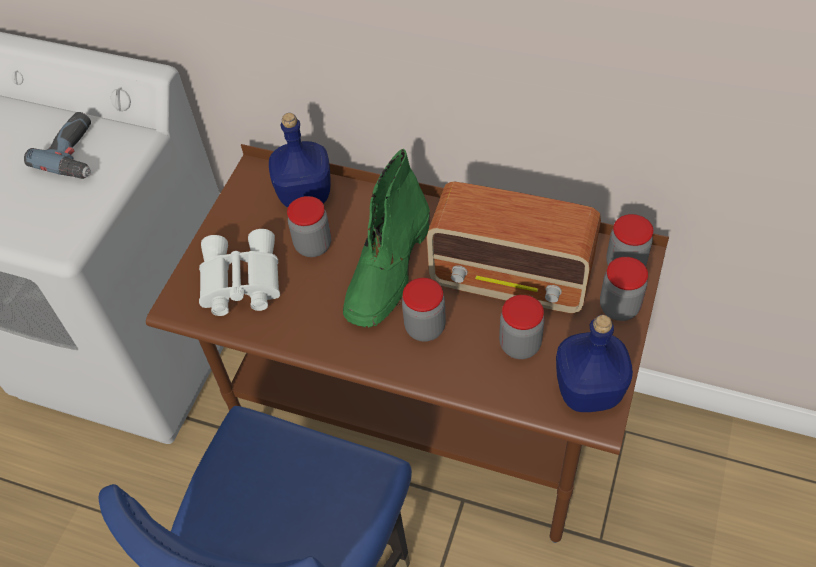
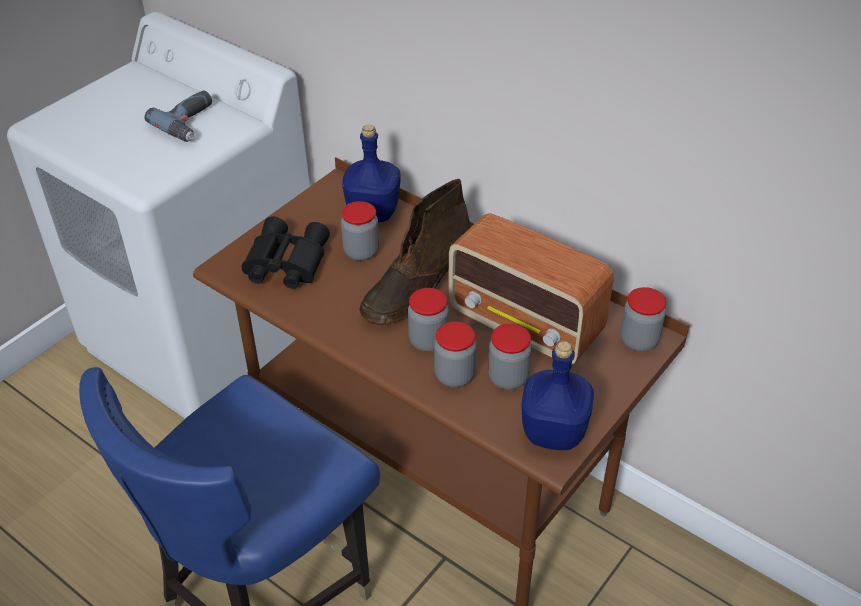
camera: 15 degrees right, 10 degrees down
white binoculars [199,229,280,316] -> black binoculars [241,216,330,289]
green boot [343,149,430,327] -> brown boot [359,179,471,326]
jar [600,257,648,321] -> jar moved to [434,322,477,387]

